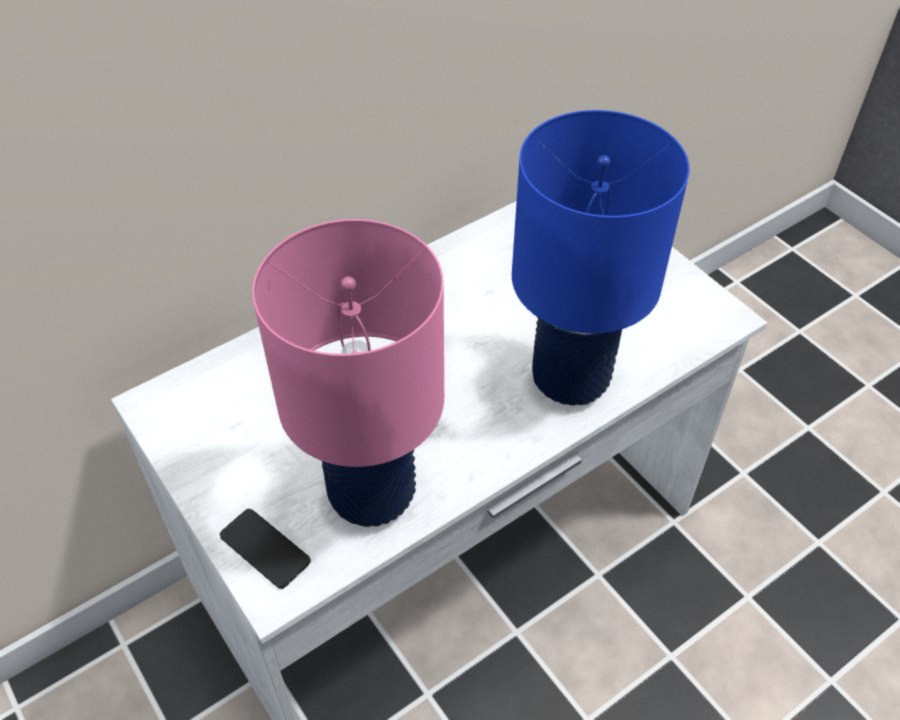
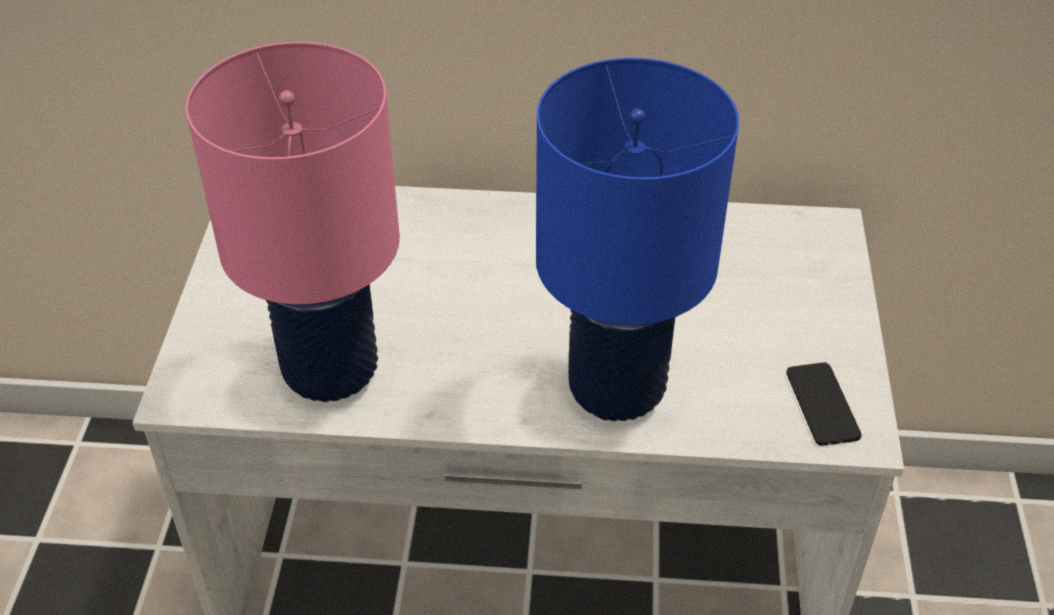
camera: 40 degrees right, 5 degrees down
phone [220,509,311,589] -> phone moved to [786,363,862,446]

